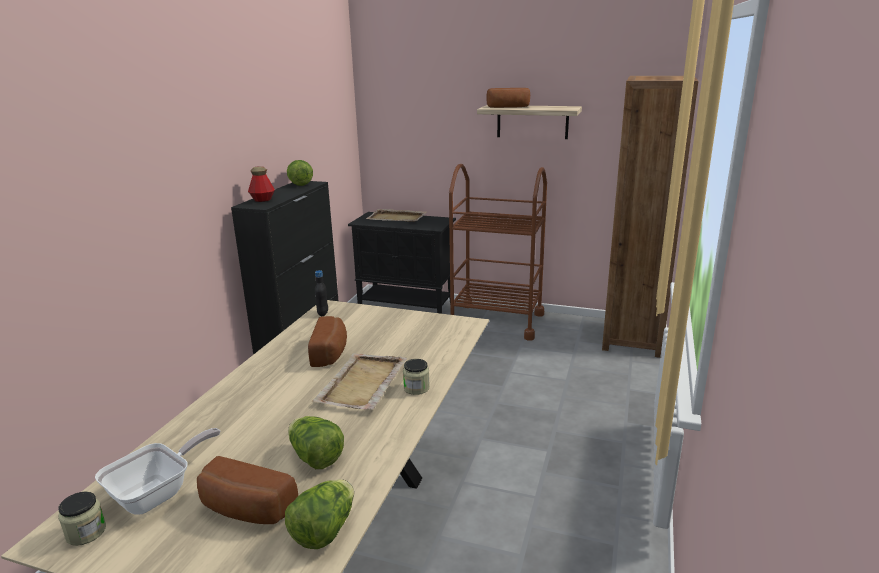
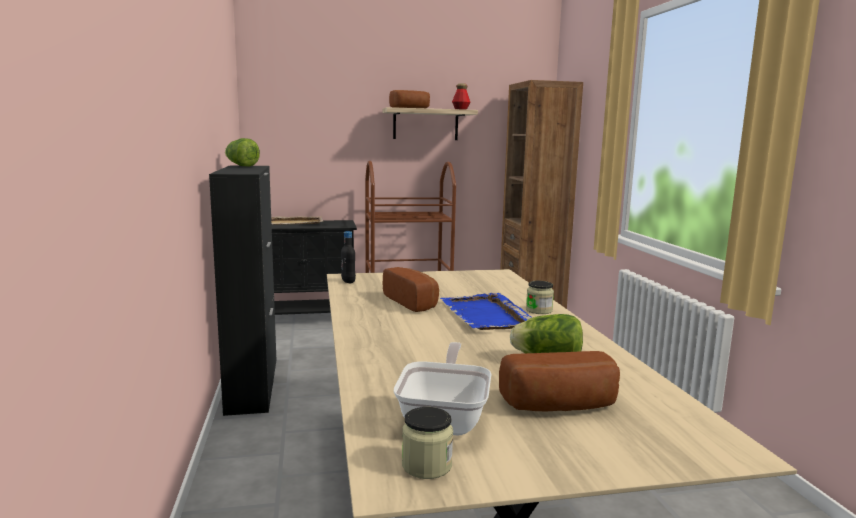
camera: 30 degrees left, 10 degrees down
bottle [248,166,275,202] -> bottle moved to [452,83,470,110]
lettuce [285,479,354,549] -> none
beige tray [312,353,407,410] -> blue tray [440,293,532,330]

